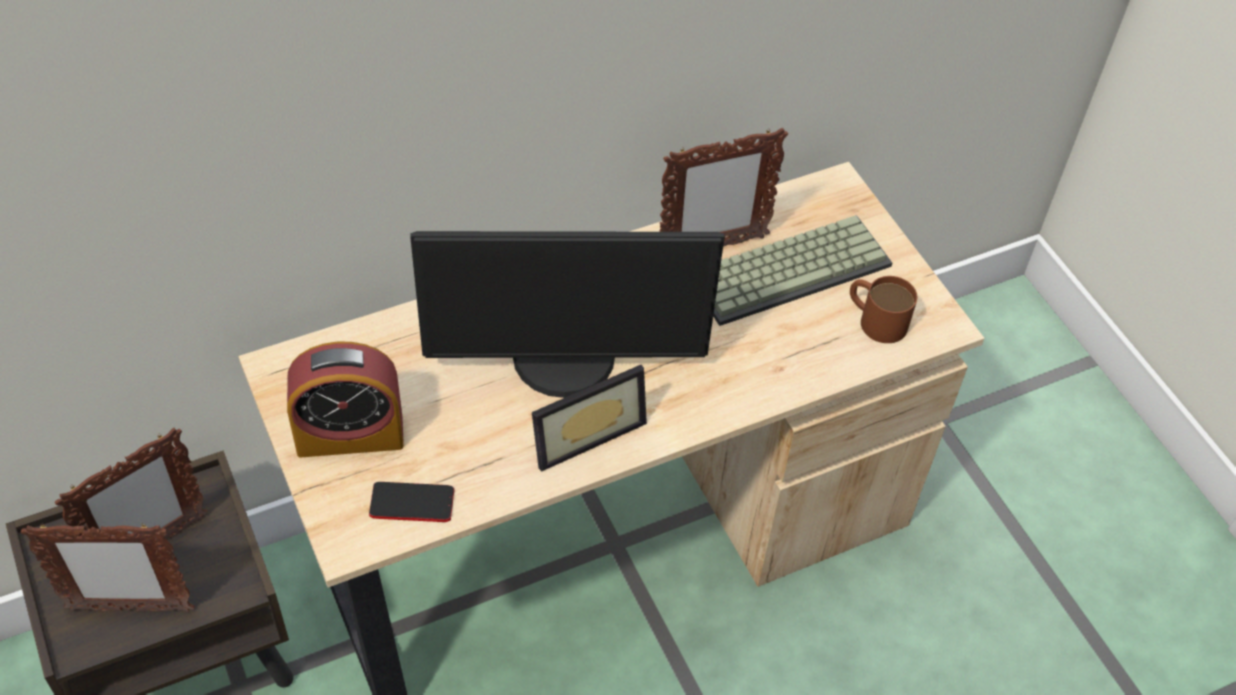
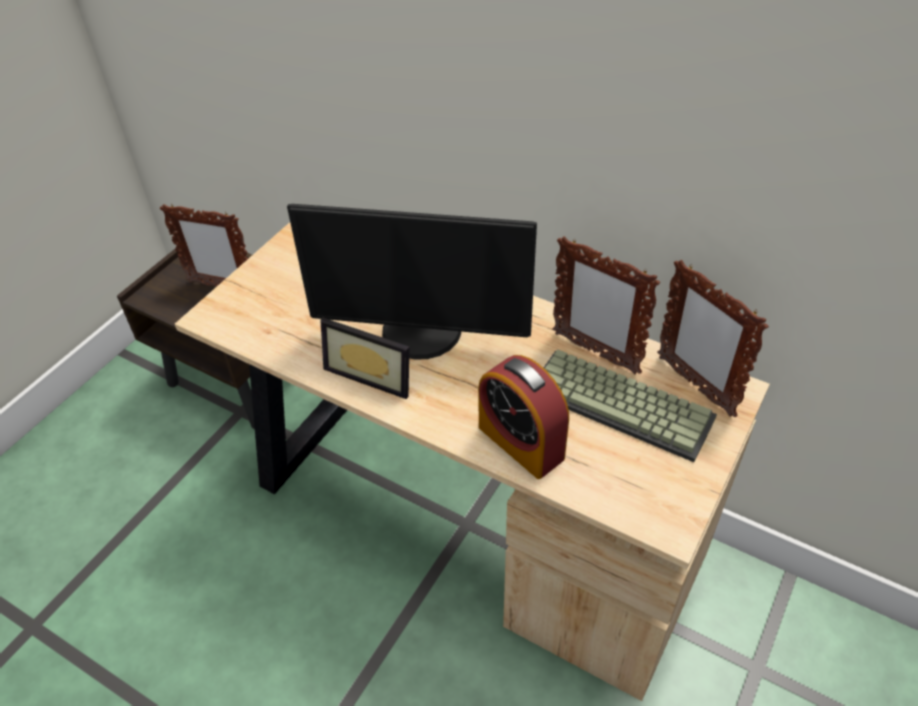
camera: 60 degrees right, 5 degrees down
picture frame [21,523,195,612] -> picture frame moved to [657,260,769,417]
alarm clock [287,342,404,458] -> alarm clock moved to [478,355,569,479]
phone [369,482,454,522] -> none
monitor [410,231,725,398] -> monitor turned 45 degrees counterclockwise [287,204,537,360]
brown mug [850,276,918,343] -> none

